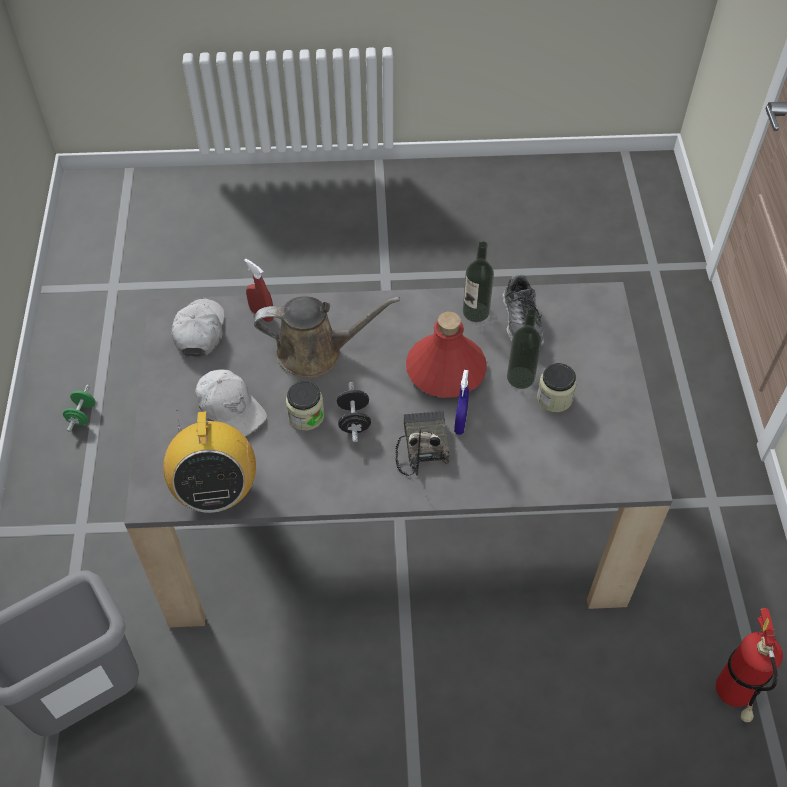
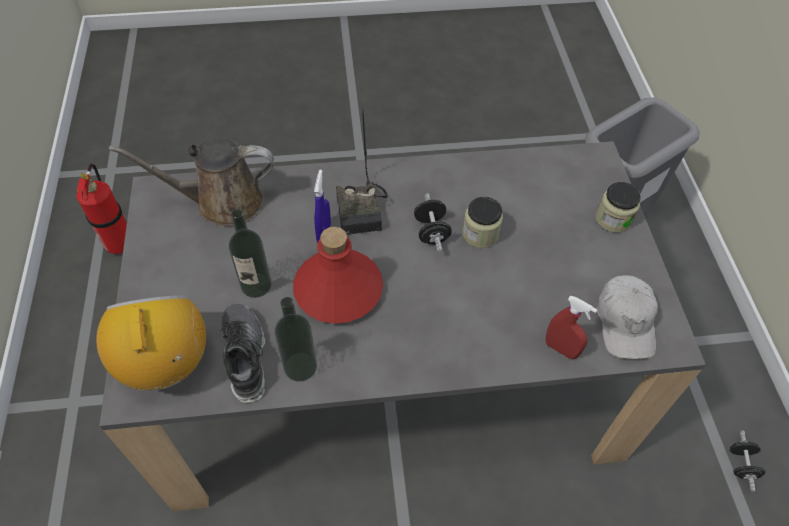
camera: 175 degrees right, 0 degrees up
green dumbbell [63,385,95,432] -> black dumbbell [730,431,765,492]
radio [163,410,256,513] -> radio moved to [96,295,206,391]
white cap [195,370,267,437] -> none
brown watering can [254,296,400,378] -> brown watering can moved to [109,138,274,226]
jar [537,363,577,412] -> jar moved to [596,182,641,233]

